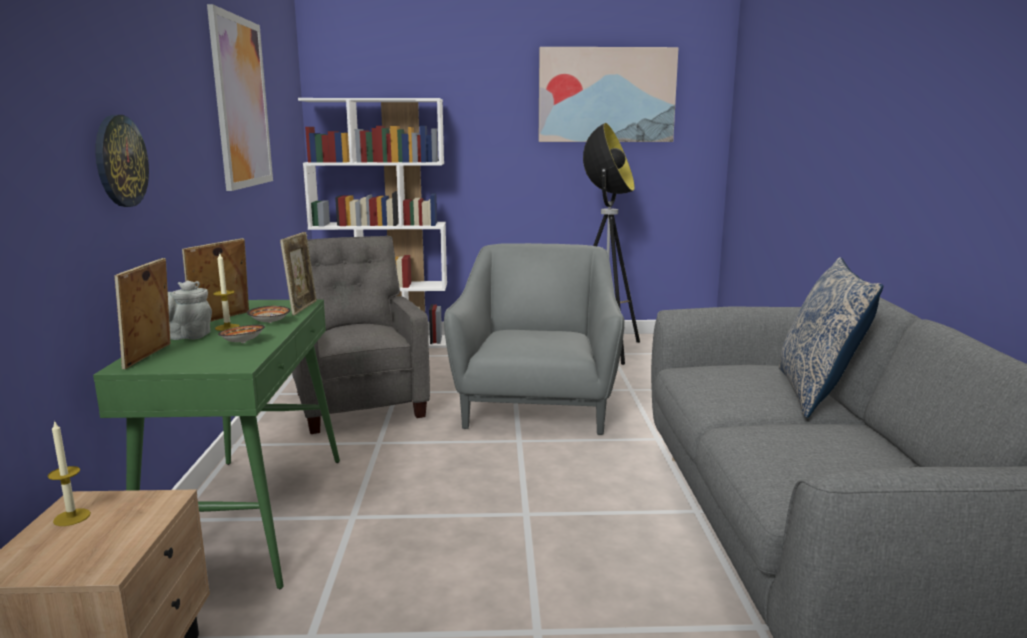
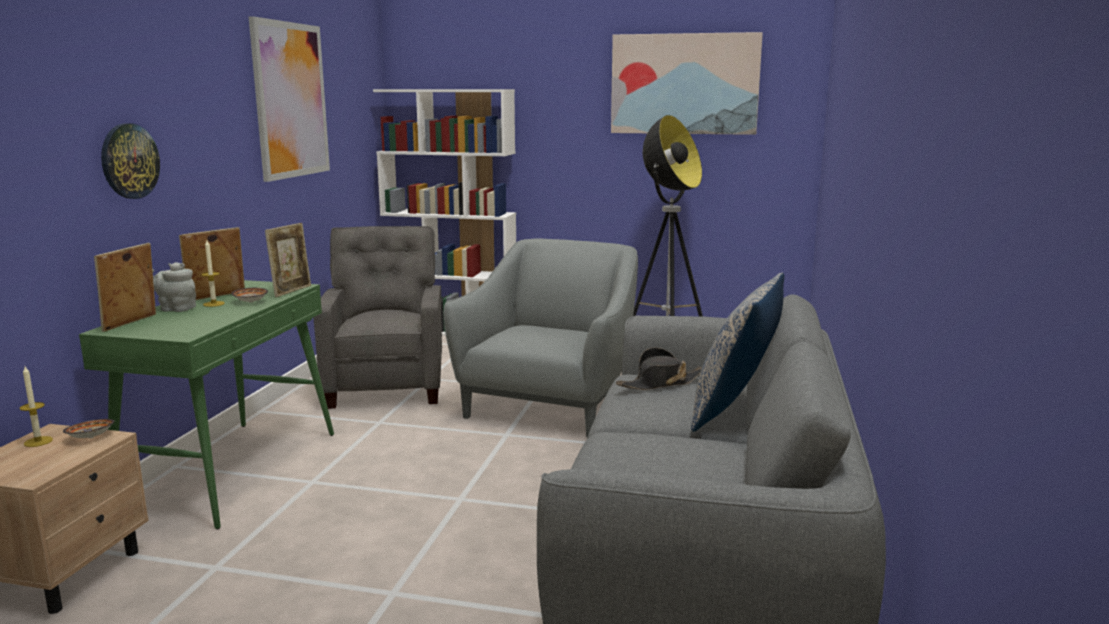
camera: 15 degrees right, 0 degrees up
bowl [218,325,265,343] -> bowl moved to [63,419,115,439]
none -> black hat [616,347,702,390]

